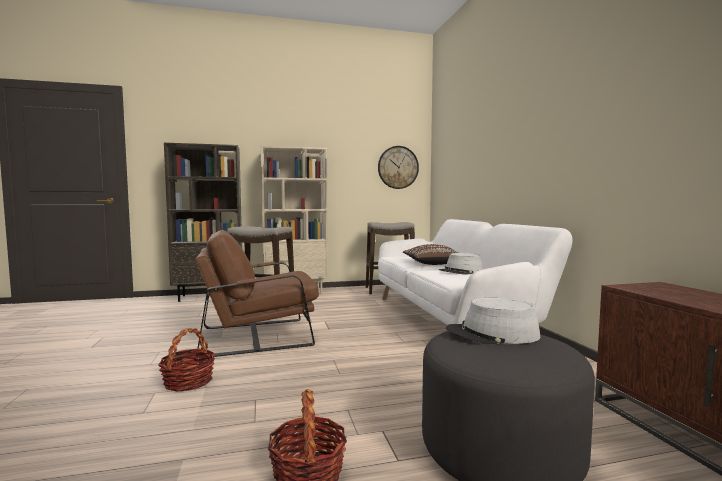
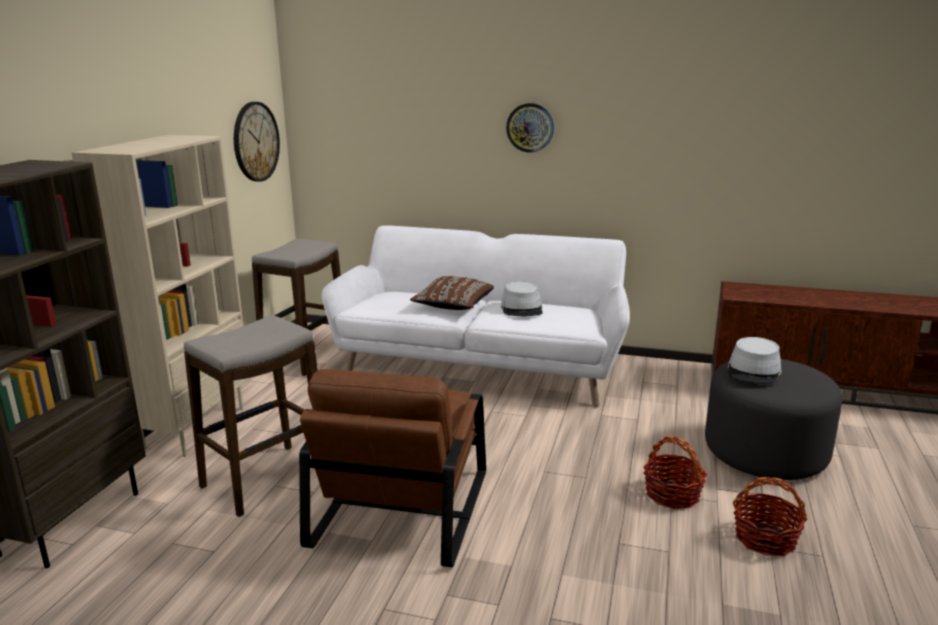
camera: 60 degrees left, 15 degrees up
basket [158,328,215,391] -> basket moved to [643,436,707,509]
none -> wall clock [506,103,554,153]

